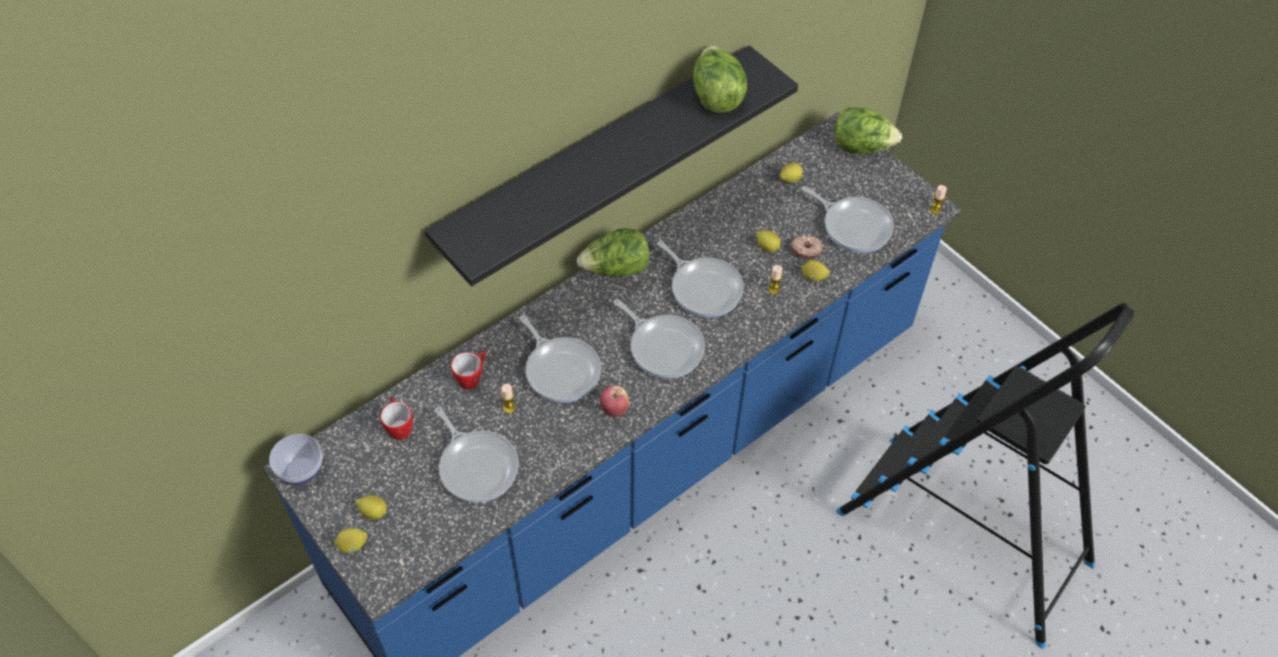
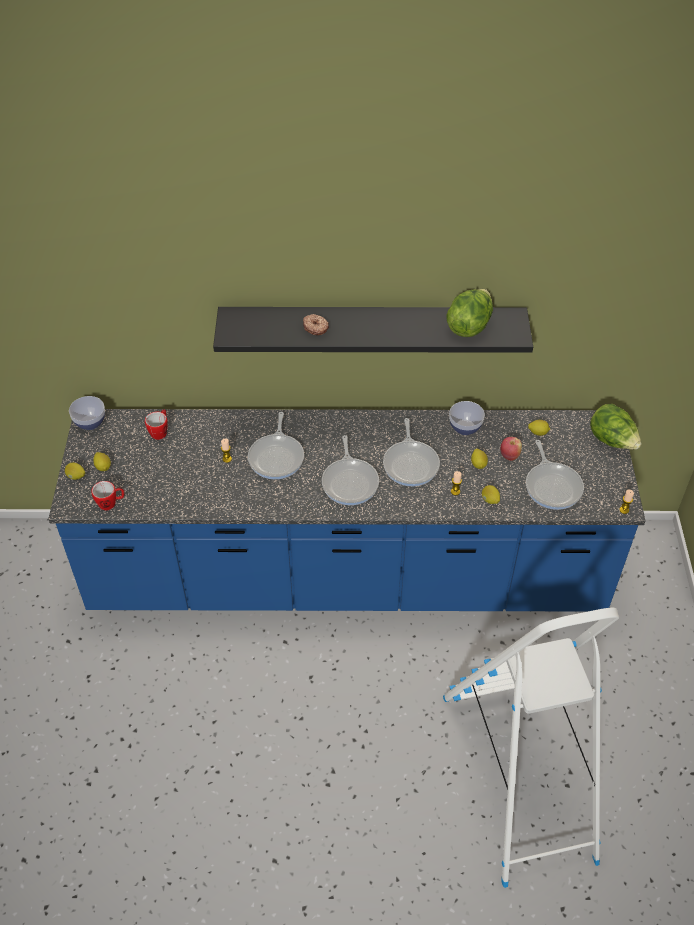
camera: 40 degrees right, 5 degrees down
frying pan [435,407,519,503] -> none
mug [451,351,485,390] -> mug moved to [91,481,124,510]
lettuce [577,228,650,278] -> none
apple [600,385,629,417] -> apple moved to [500,437,522,461]
donut [790,236,823,259] -> donut moved to [303,314,329,335]
black step ladder [836,303,1134,649] -> white step ladder [443,608,619,888]
none -> bowl [449,401,485,435]

